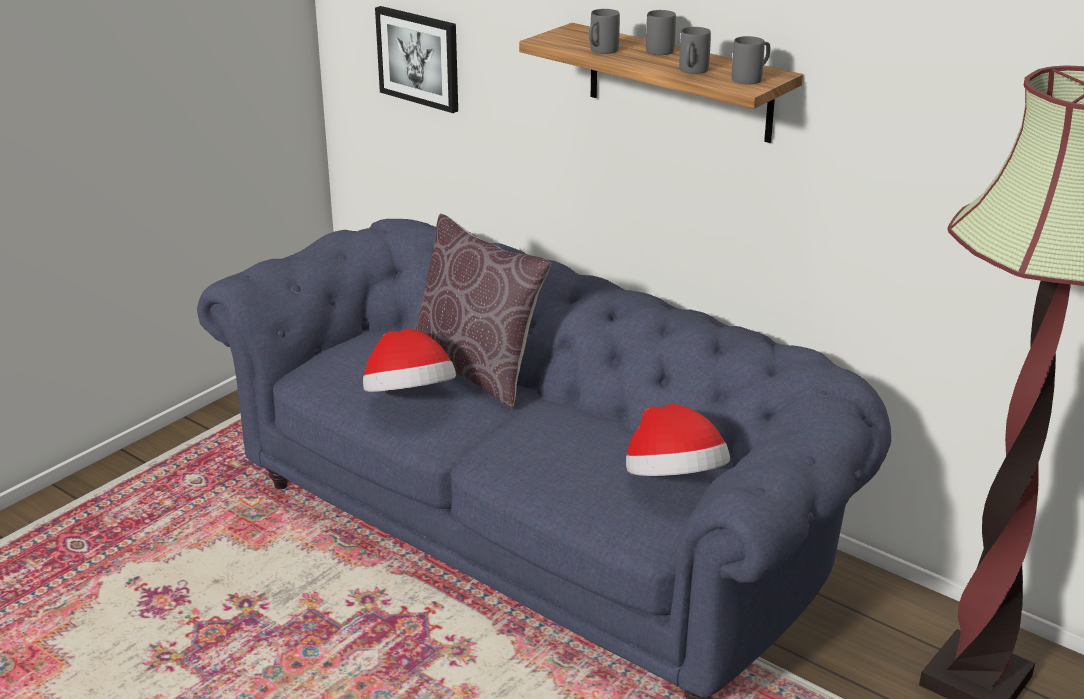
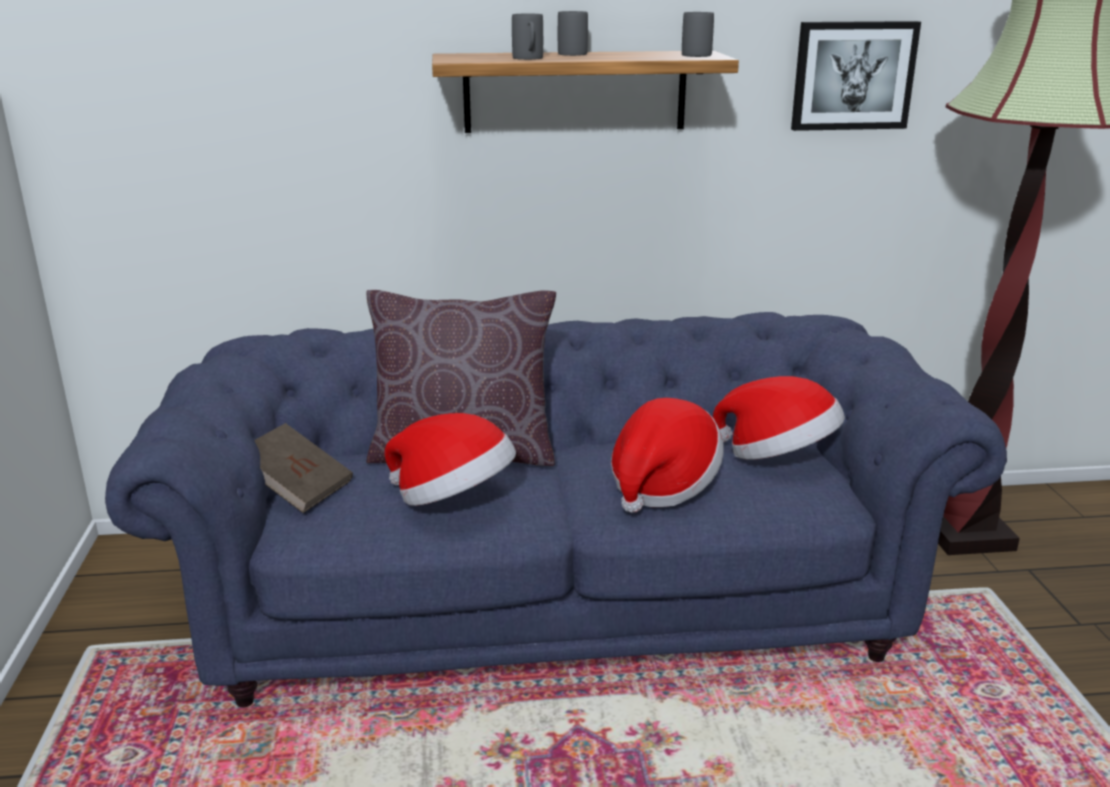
camera: 45 degrees left, 5 degrees down
picture [375,6,458,113] -> picture moved to [791,21,921,131]
grey mug [679,27,711,74] -> none
none -> brown book [254,423,353,513]
none -> hat [611,398,724,513]

